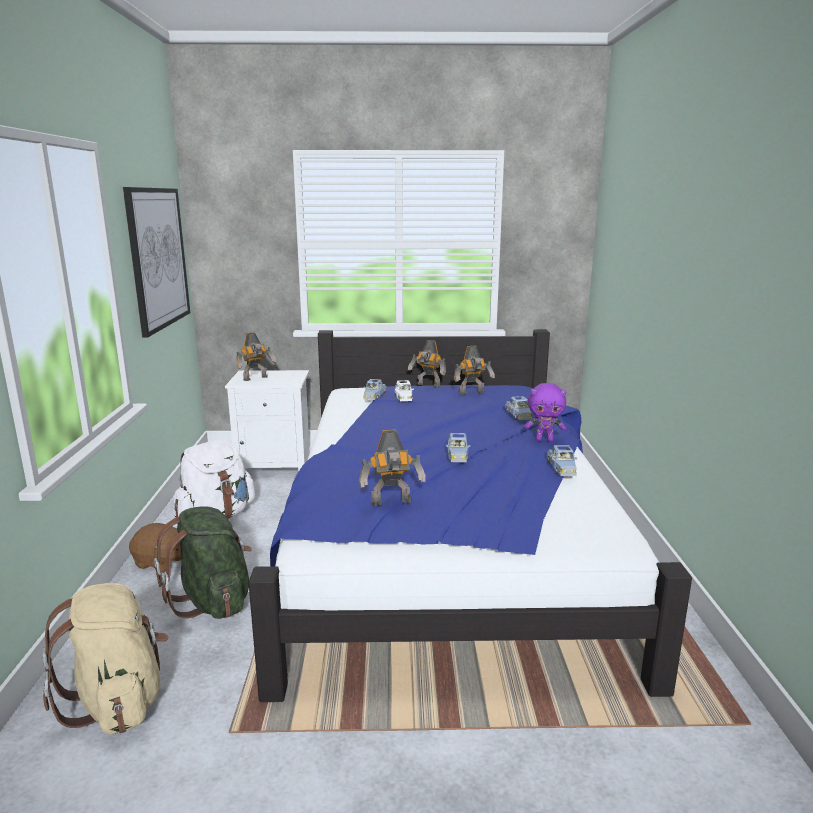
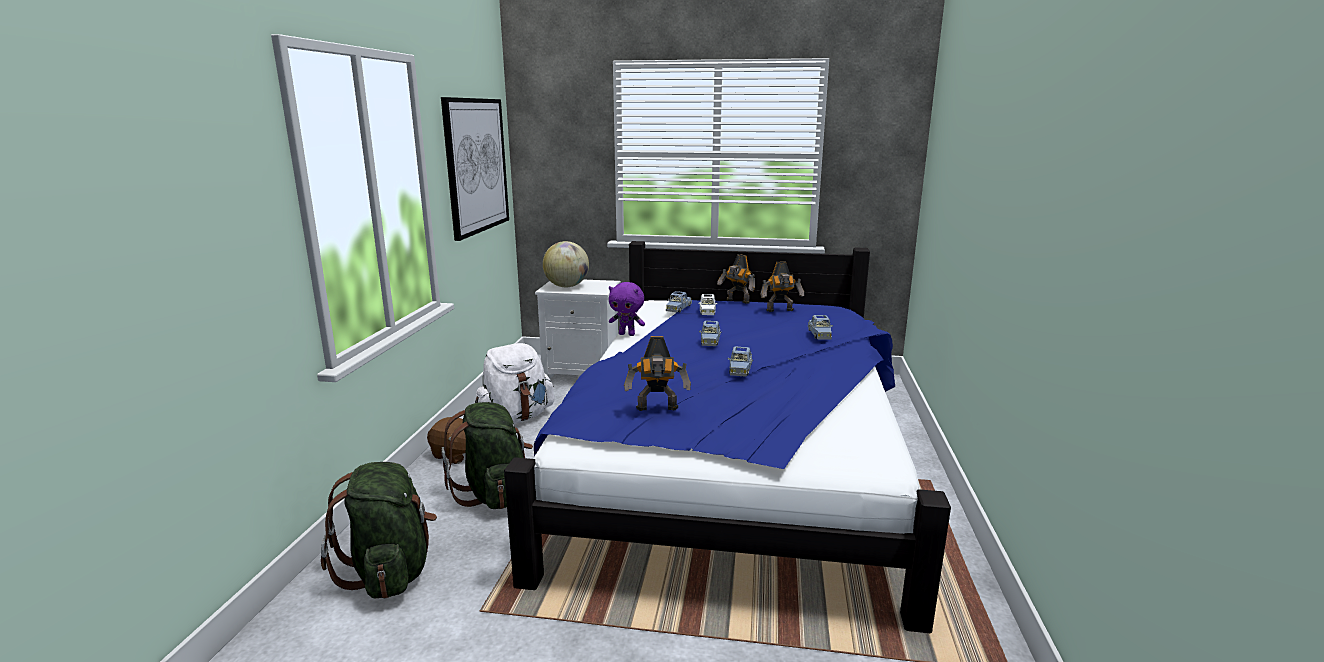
camera: 10 degrees right, 0 degrees up
beige backpack [42,583,168,735] -> green backpack [321,462,437,599]
toy robot [236,332,276,381] -> globe [543,241,589,287]
purple plush toy [524,383,566,442] -> purple plush toy moved to [609,282,645,336]
blue toy car [547,445,577,476] -> blue toy car moved to [699,321,722,346]

